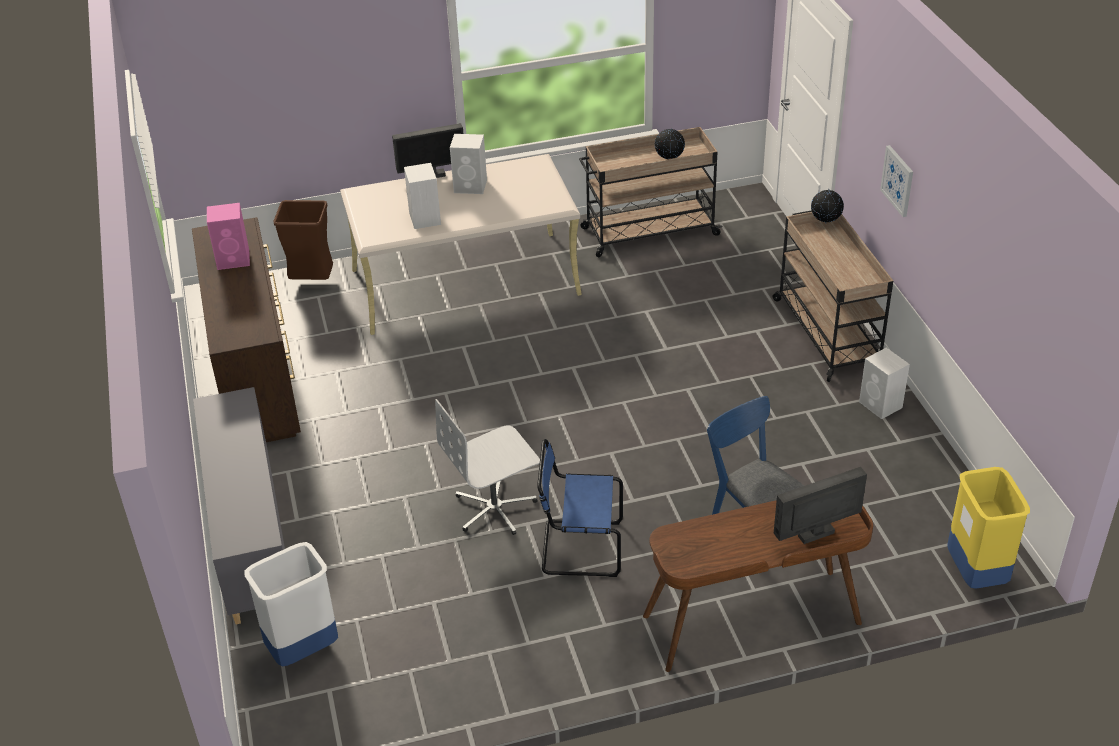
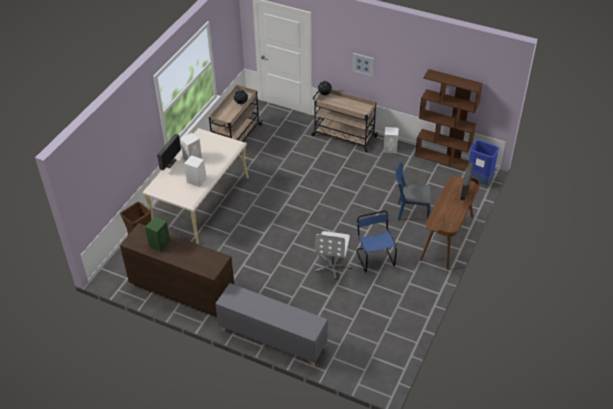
camera: 50 degrees left, 5 degrees up
pink speaker [207,203,250,270] -> green speaker [145,217,170,252]
white trash can [245,542,338,666] -> none
blue chair [537,439,623,577] -> blue chair turned 120 degrees clockwise [356,211,397,273]
yellow trash can [948,467,1030,589] -> blue trash can [469,140,499,184]
none -> brown bookcase [415,69,483,171]

